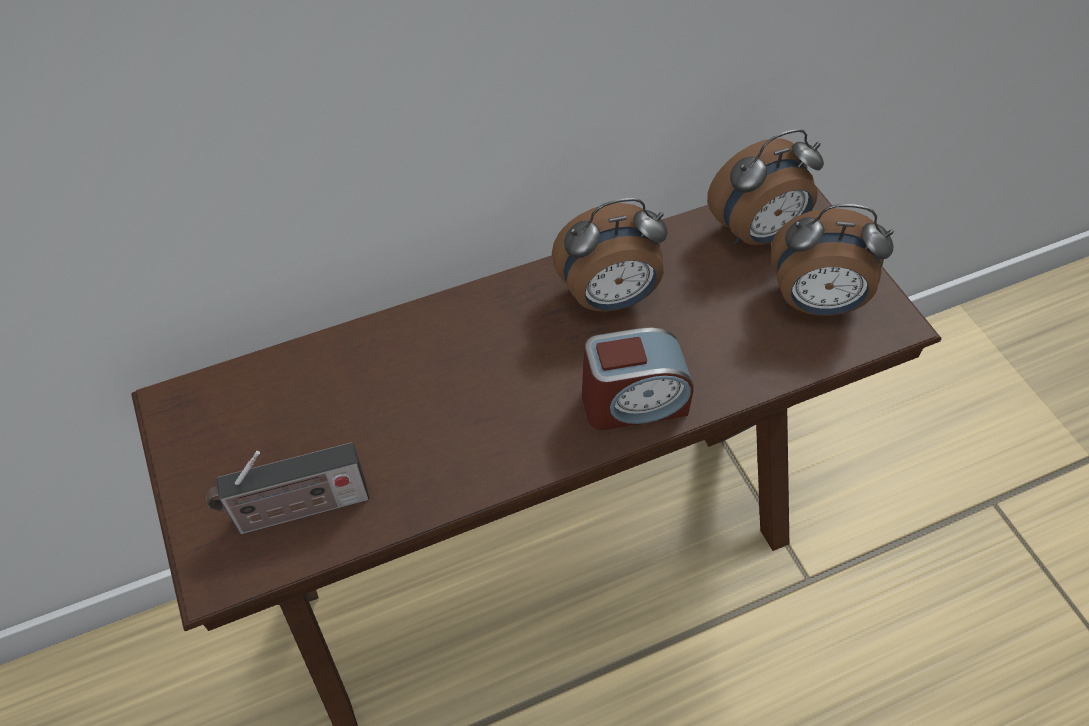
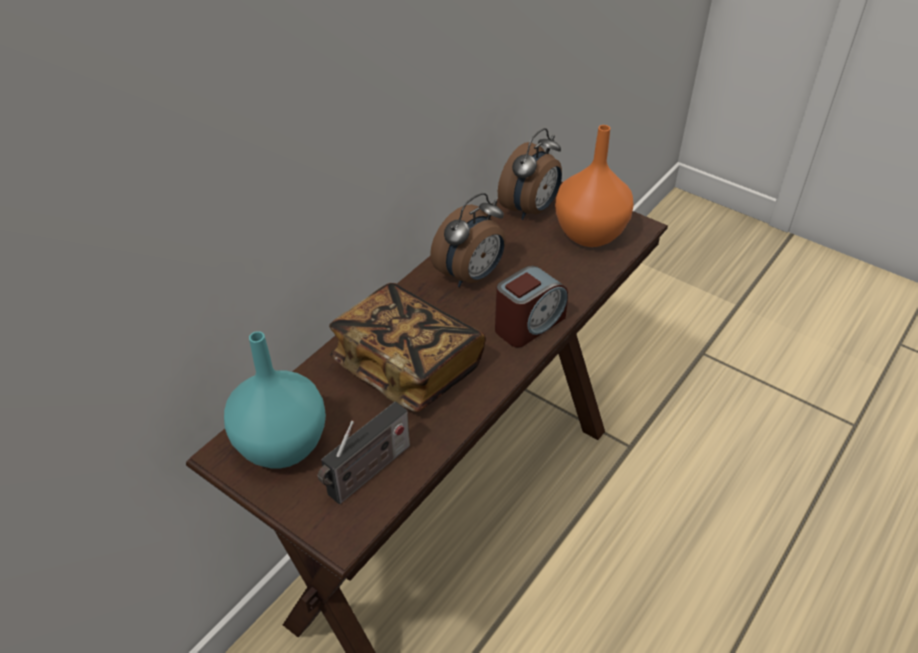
camera: 30 degrees left, 10 degrees down
alarm clock [771,204,894,316] -> orange vase [555,125,634,247]
none -> turquoise vase [224,331,326,469]
none -> book [329,283,486,412]

